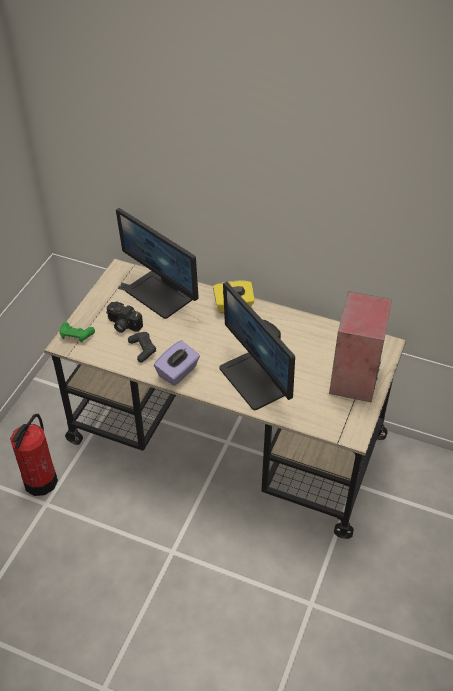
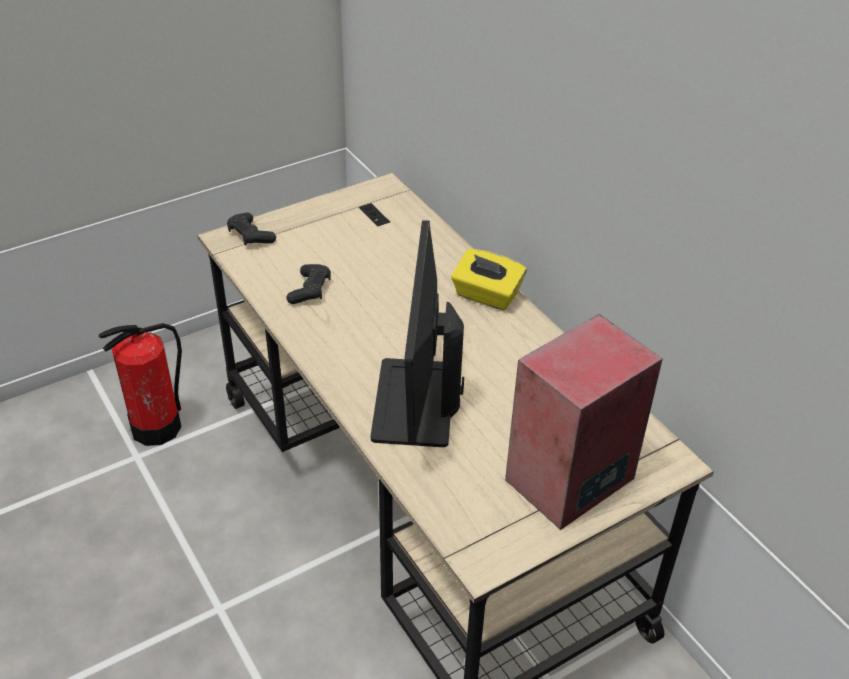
camera: 35 degrees right, 5 degrees down
green game controller [60,322,95,343] -> black game controller [227,212,276,246]
camera [106,301,143,333] -> none
monitor [116,208,199,319] -> none
purple tissue box [154,340,200,386] -> none

